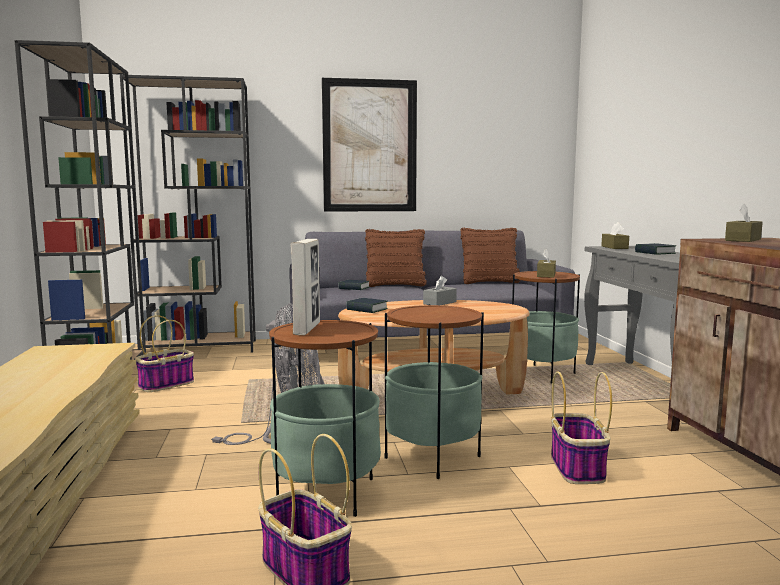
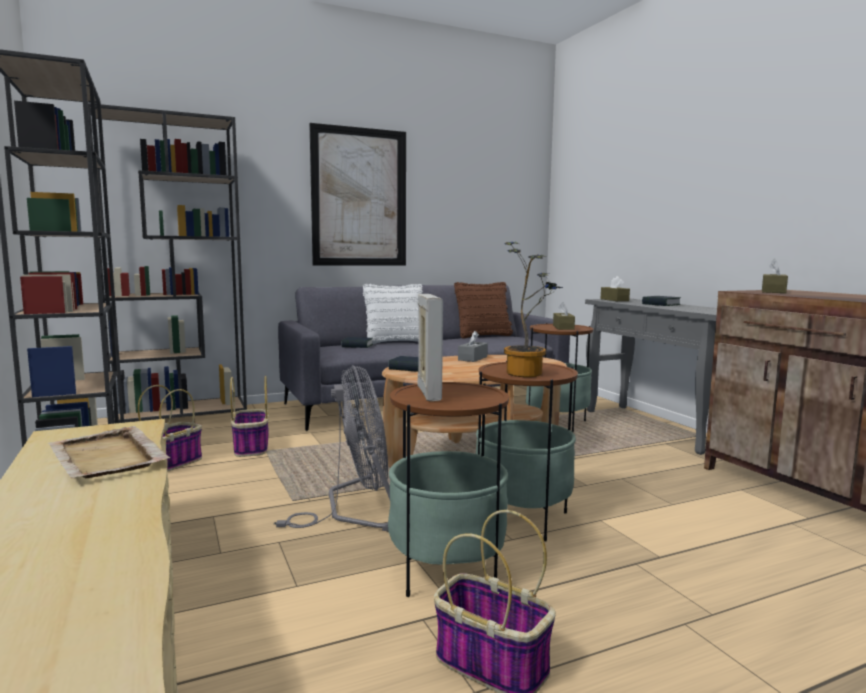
camera: 15 degrees left, 0 degrees up
brown pillow [365,229,427,287] -> white pillow [363,284,423,344]
basket [551,371,612,484] -> basket moved to [230,375,269,457]
none -> beige tray [47,426,170,478]
none -> potted plant [504,242,563,377]

